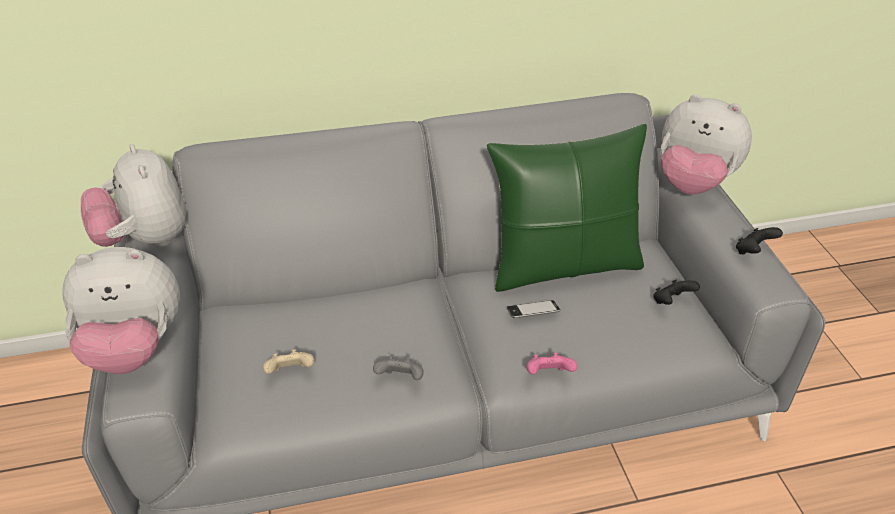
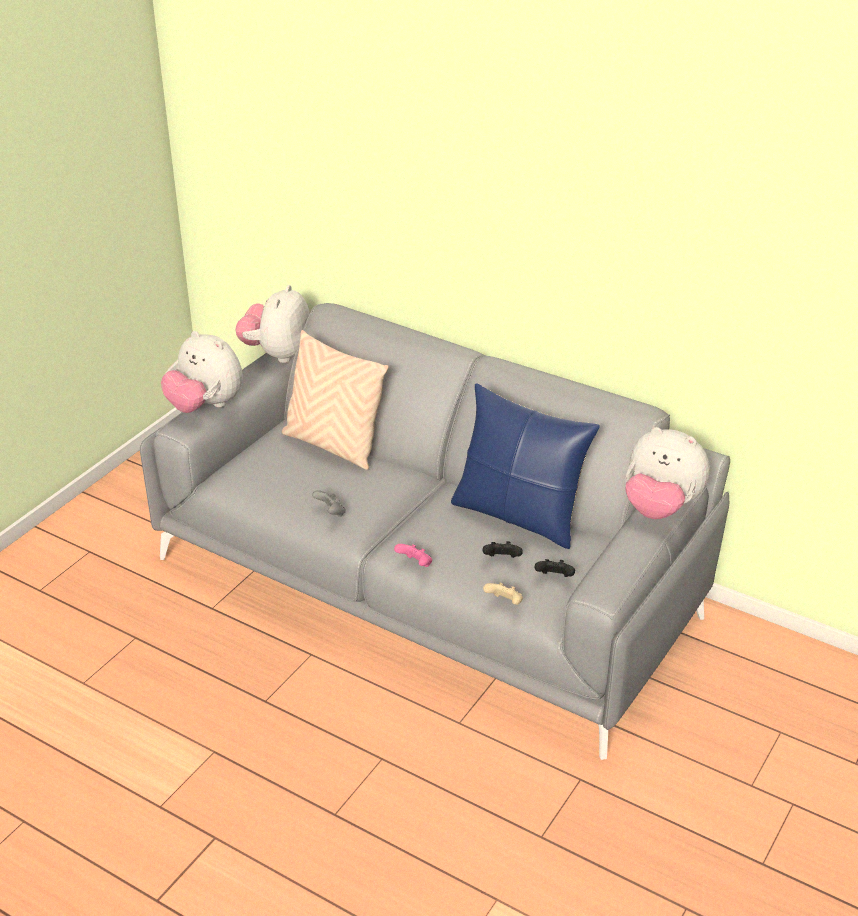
camera: 45 degrees right, 5 degrees down
beige game controller [263,349,314,374] -> beige game controller moved to [483,583,523,605]
green pillow [487,124,647,292] -> blue pillow [451,383,600,549]
phone [507,300,560,318] -> none
plush toy [660,94,752,194] -> plush toy turned 45 degrees counterclockwise [625,427,710,519]
black game controller [736,227,783,254] -> black game controller moved to [483,541,523,558]
none -> beige pillow [282,330,389,470]

